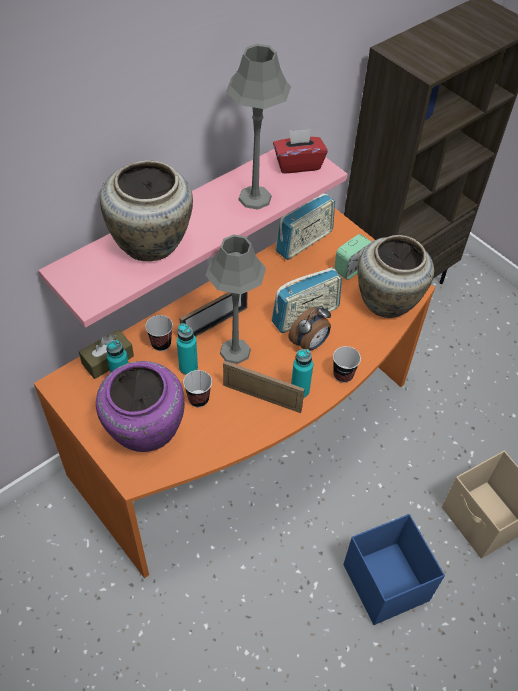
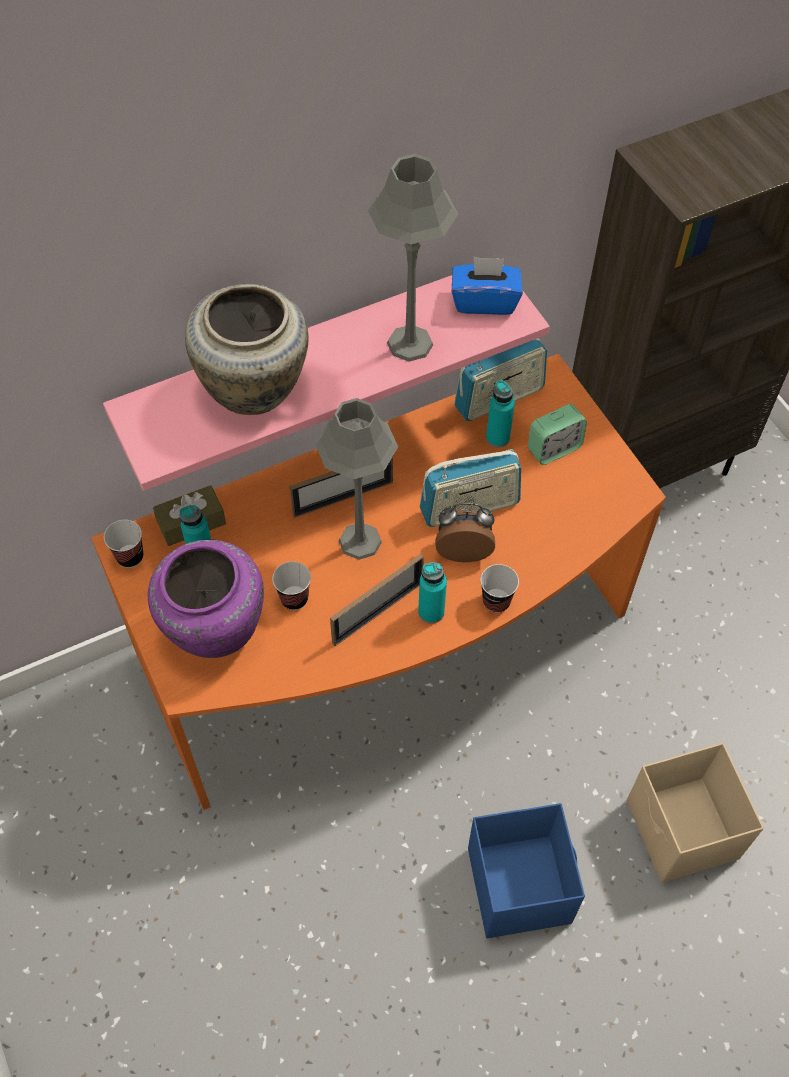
camera: 15 degrees right, 5 degrees up
cup [145,315,173,351] -> cup moved to [104,520,143,568]
turquoise bottle [177,323,198,375] -> turquoise bottle moved to [486,380,515,447]
picture frame [223,361,305,413] -> picture frame turned 105 degrees clockwise [330,554,424,646]
red tissue box [273,129,328,173] -> blue tissue box [452,257,523,315]
alarm clock [288,306,331,351] -> alarm clock turned 150 degrees counterclockwise [435,503,495,562]
beige vase [357,235,434,318] -> none

